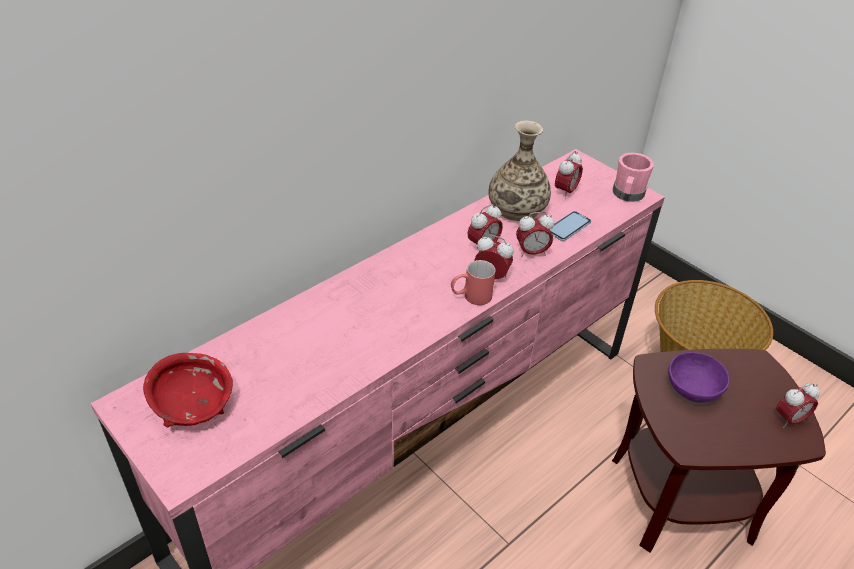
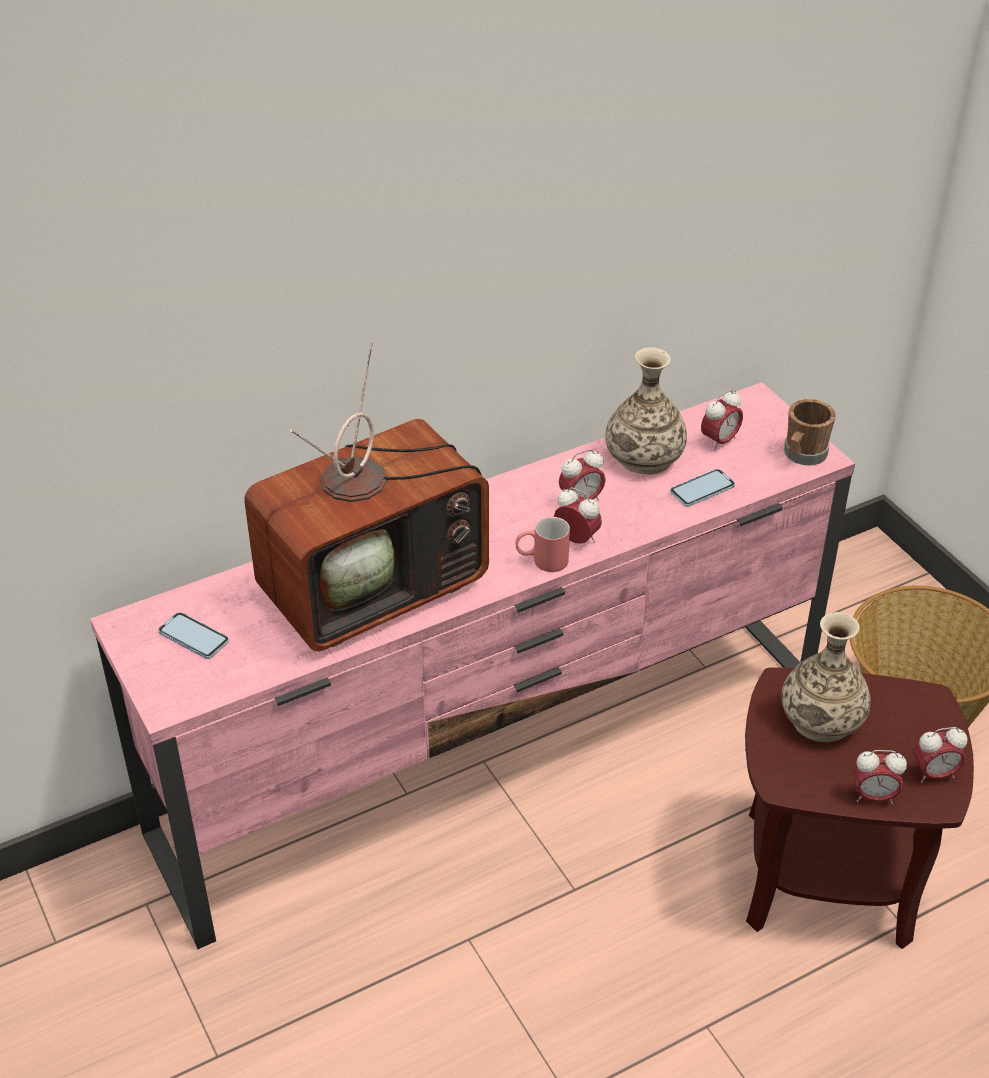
camera: 15 degrees right, 0 degrees up
red bowl [143,353,233,428] -> phone [158,612,229,659]
alarm clock [516,212,554,258] -> alarm clock moved to [854,750,907,804]
pink mug [613,153,654,202] -> brown mug [784,399,836,465]
purple bowl [668,352,730,402] -> vase [782,612,871,742]
none -> television [244,341,489,651]

